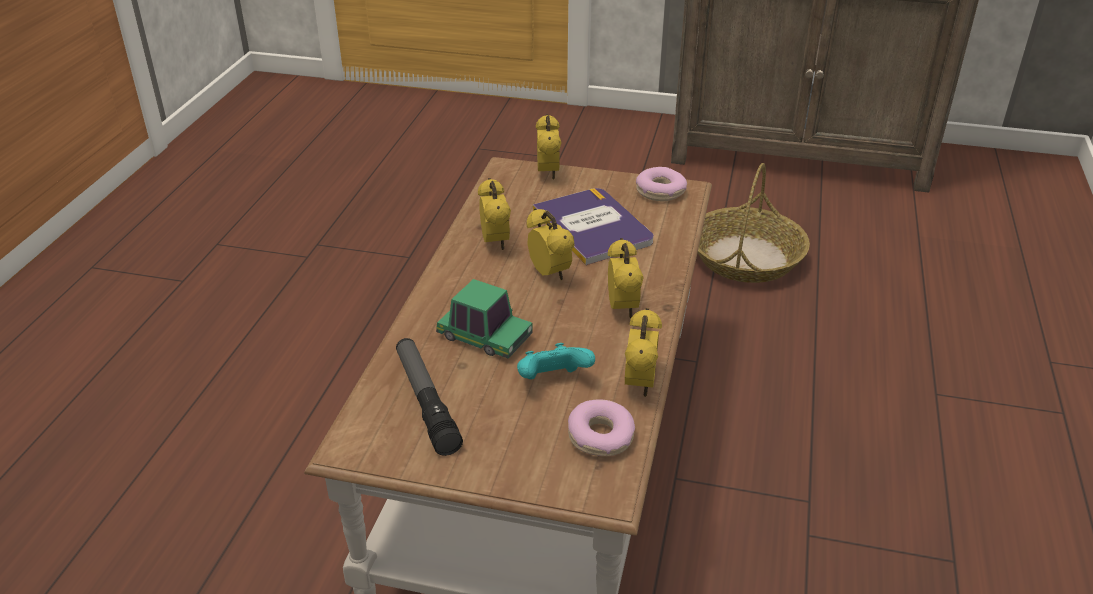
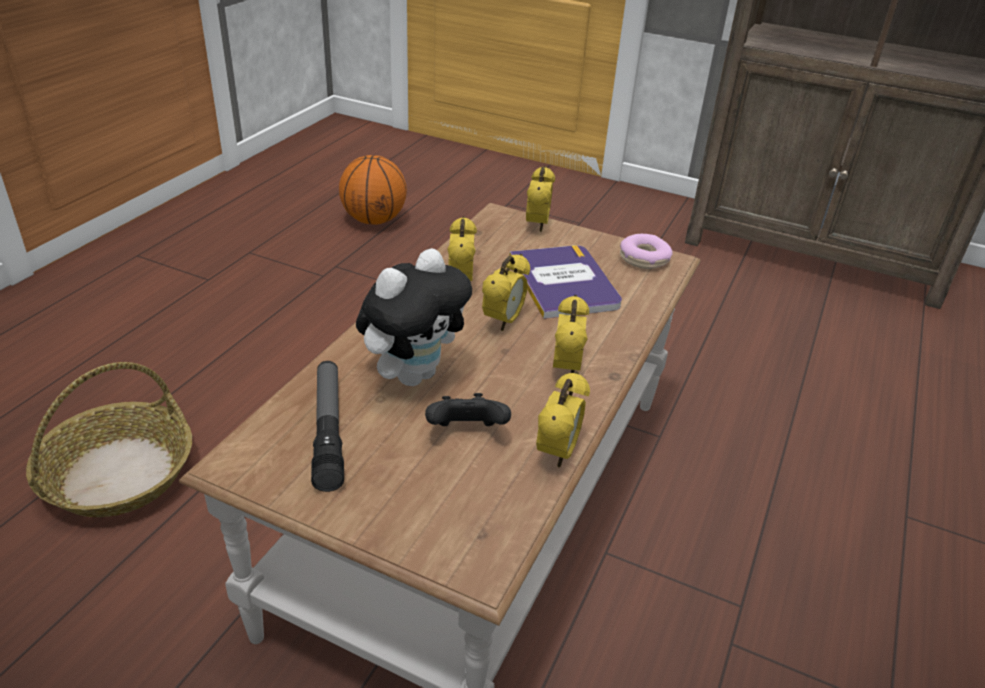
camera: 10 degrees right, 0 degrees up
toy car [436,279,533,359] -> plush toy [356,248,472,386]
turquoise game controller [517,343,595,379] -> black game controller [425,393,511,426]
alarm clock [526,208,574,280] -> alarm clock turned 45 degrees clockwise [482,254,530,331]
donut [568,399,635,456] -> none
basket [698,163,810,283] -> basket moved to [26,362,192,517]
none -> basketball [339,155,407,225]

